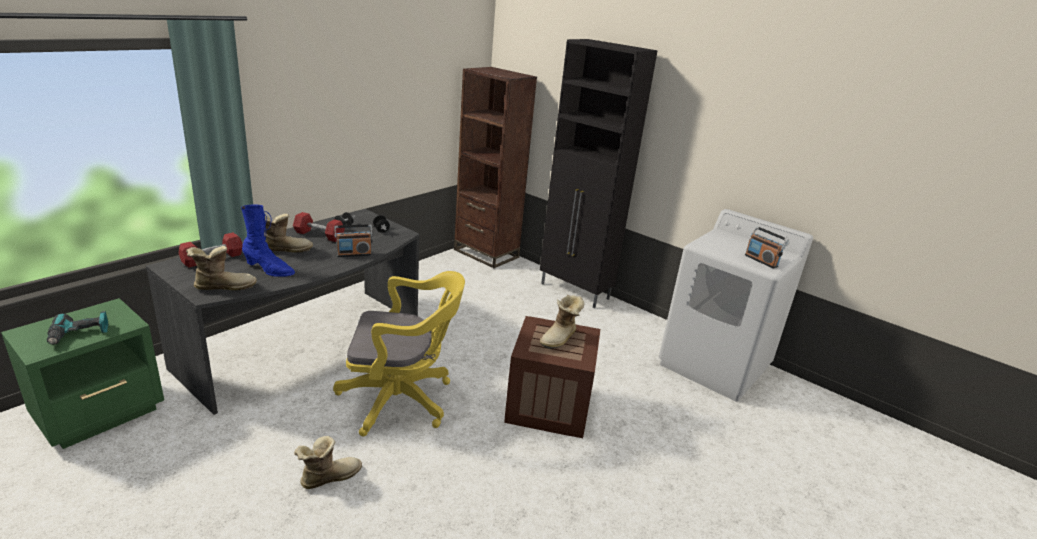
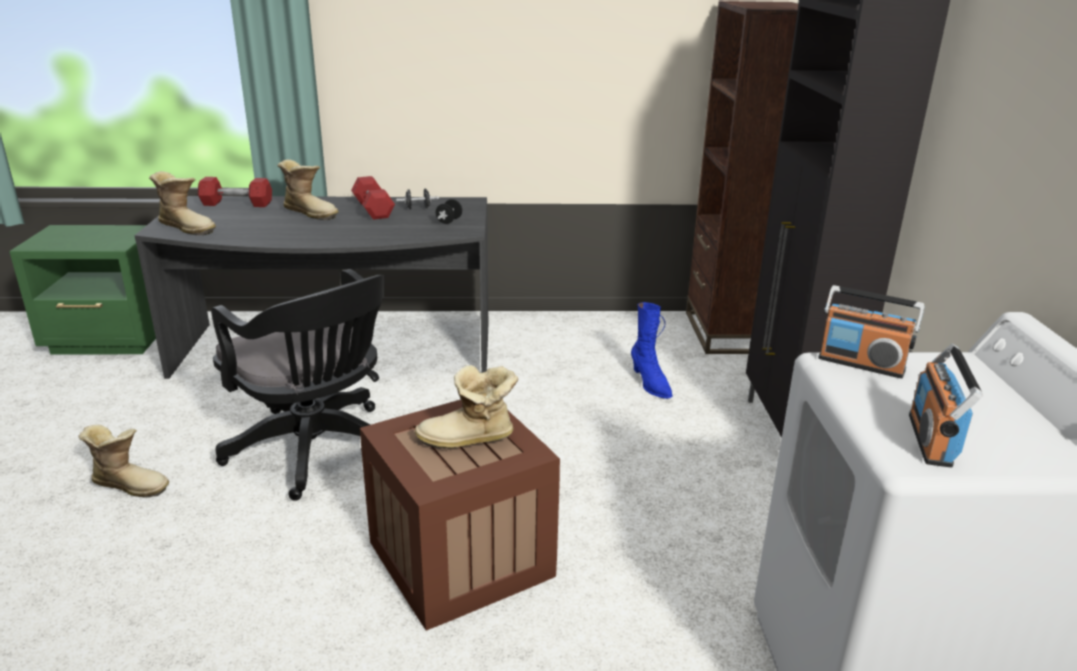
camera: 50 degrees right, 0 degrees up
power drill [47,311,108,345] -> none
blue boot [241,205,295,277] -> blue boot moved to [631,302,673,399]
yellow office chair [333,271,465,437] -> black office chair [211,269,384,501]
radio [334,224,373,257] -> radio moved to [818,285,924,379]

